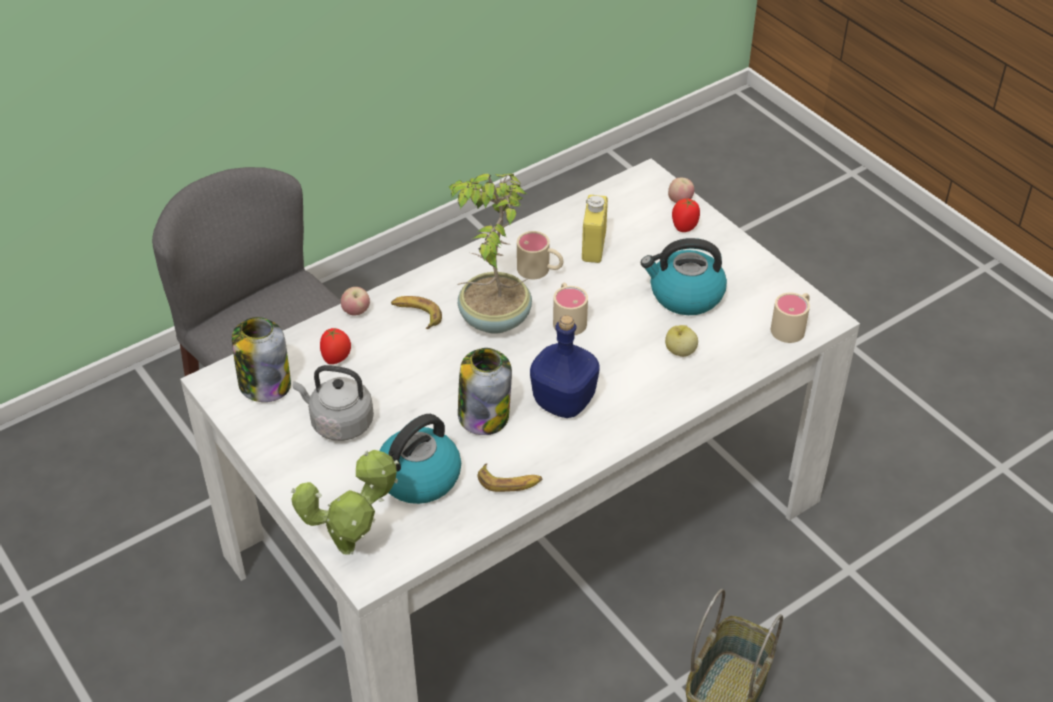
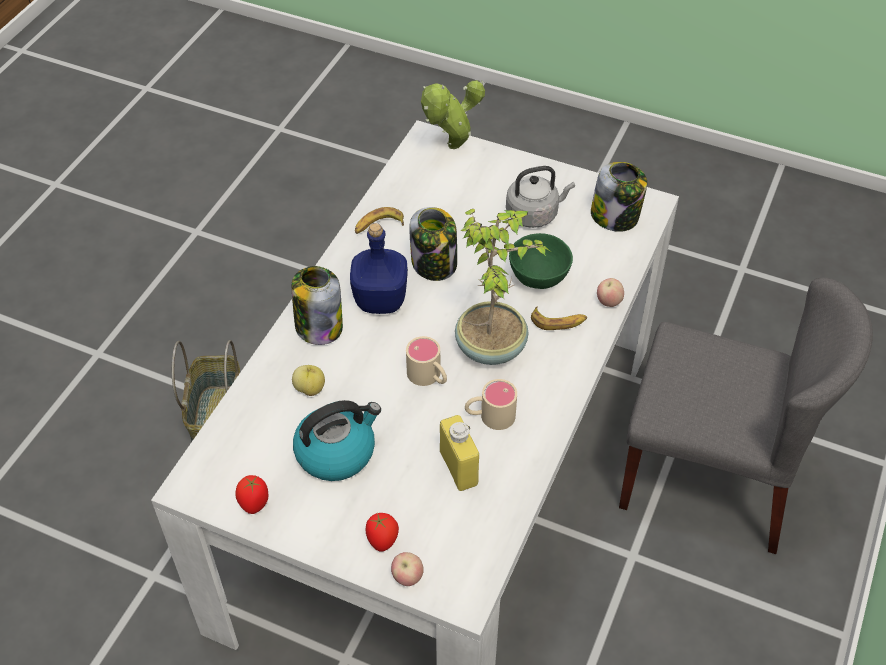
camera: 150 degrees right, 5 degrees up
tomato [320,327,351,364] -> tomato moved to [235,475,268,514]
kettle [379,414,461,504] -> none
beige mug [771,293,810,343] -> none
none -> jar [292,266,343,345]
none -> green bowl [509,233,573,289]

